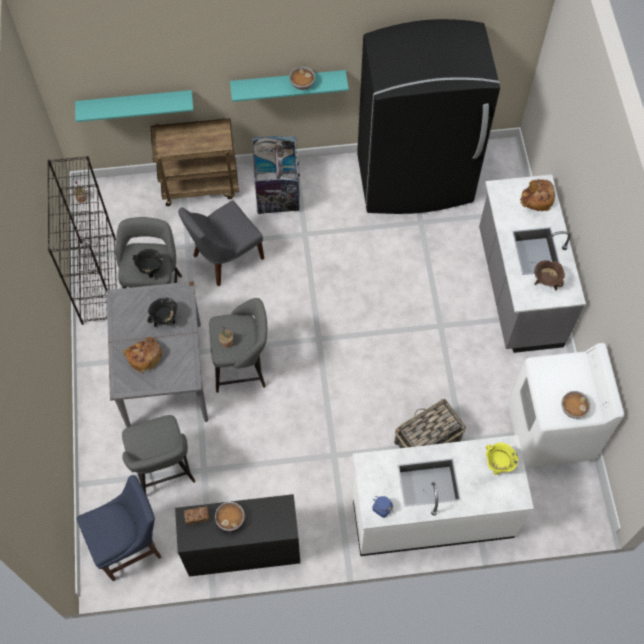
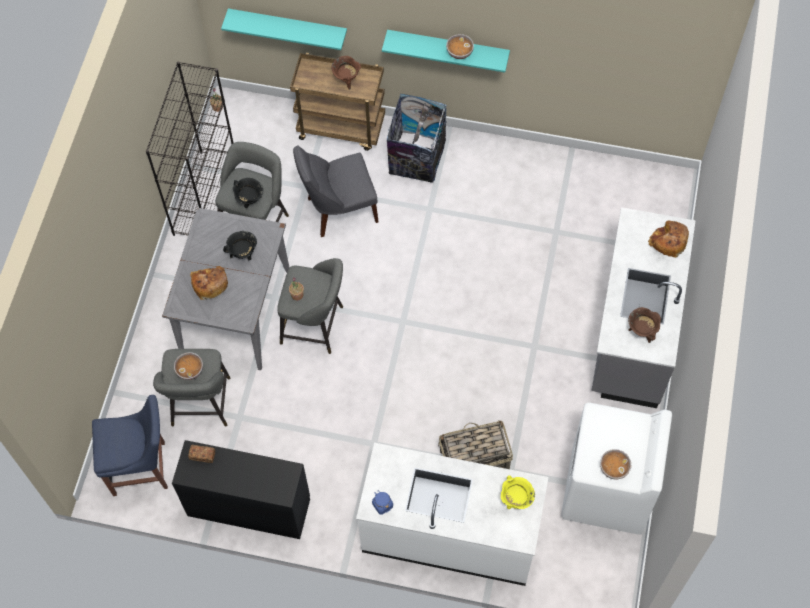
camera: 20 degrees right, 0 degrees up
bowl [215,502,245,531] -> bowl moved to [174,352,203,380]
black fridge [357,19,500,214] -> none
none -> brown cooking pot [332,56,361,90]

